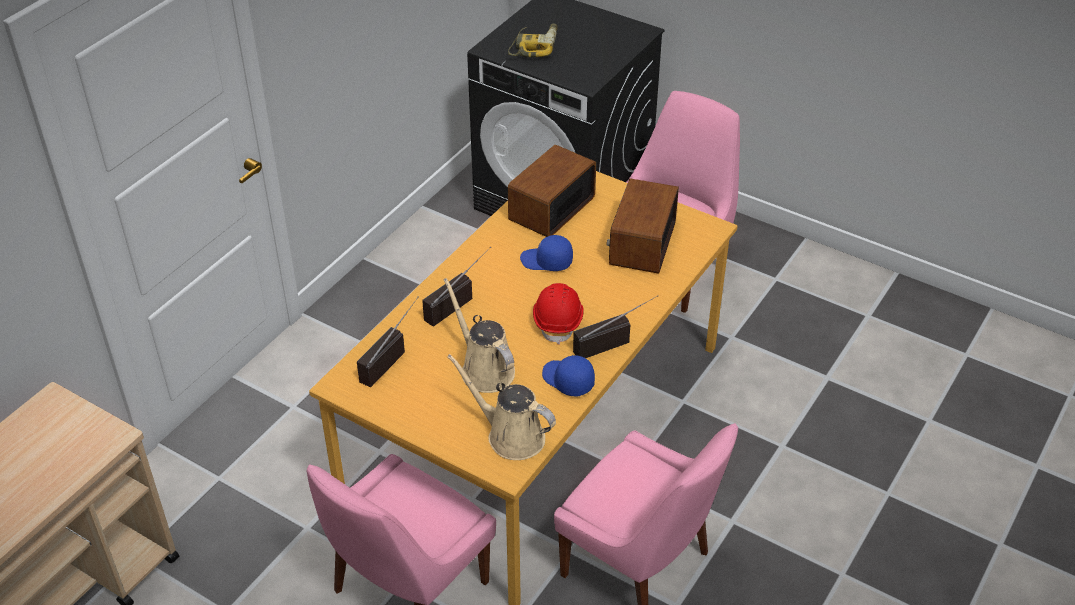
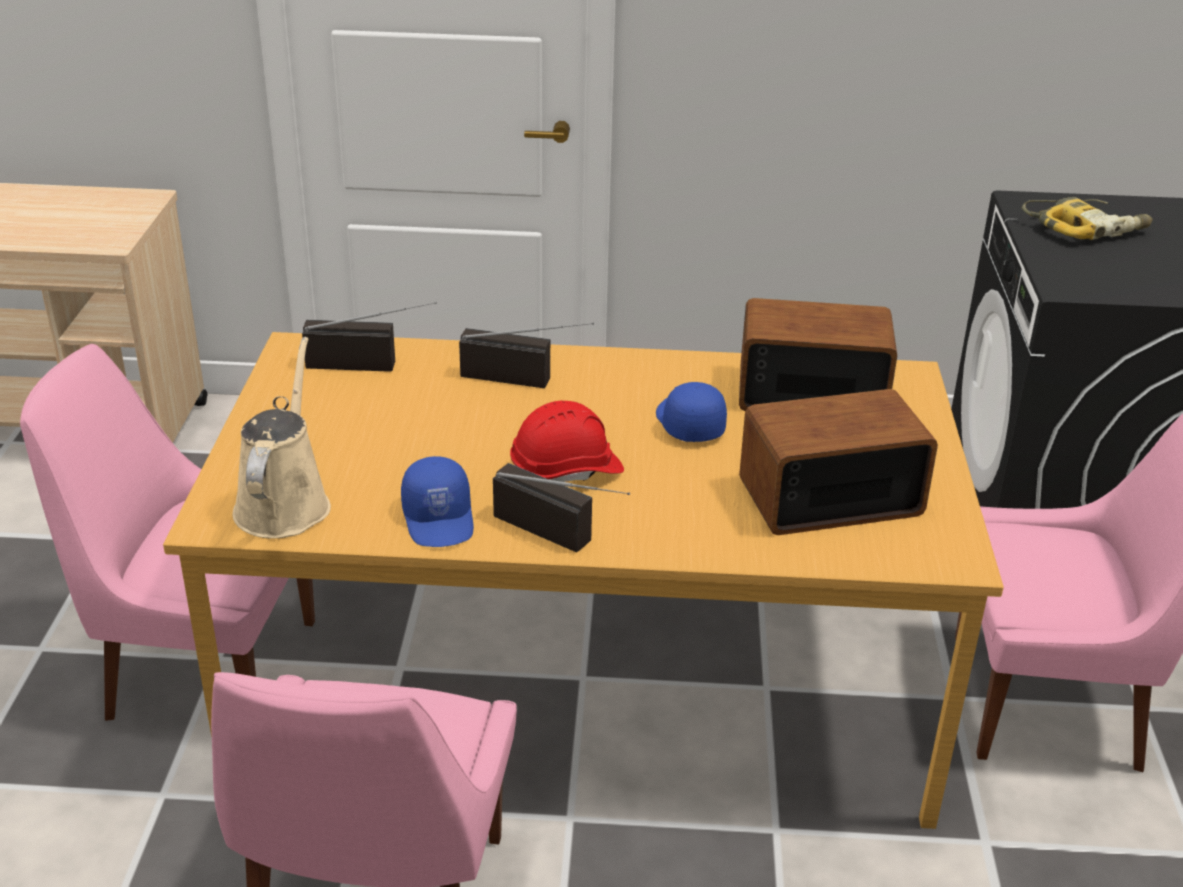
camera: 60 degrees right, 10 degrees down
beige watering can [444,278,515,393] -> none
blue cap [542,355,595,397] -> blue cap turned 150 degrees clockwise [401,456,474,547]

